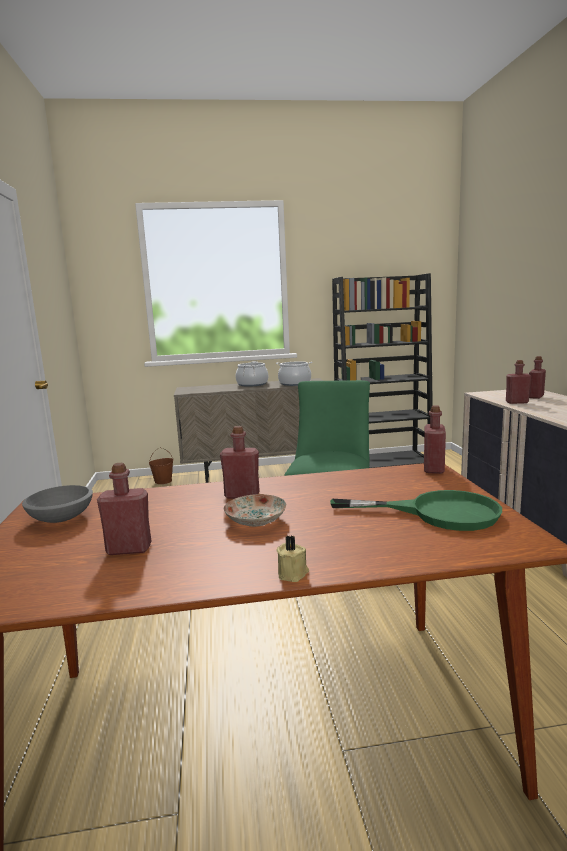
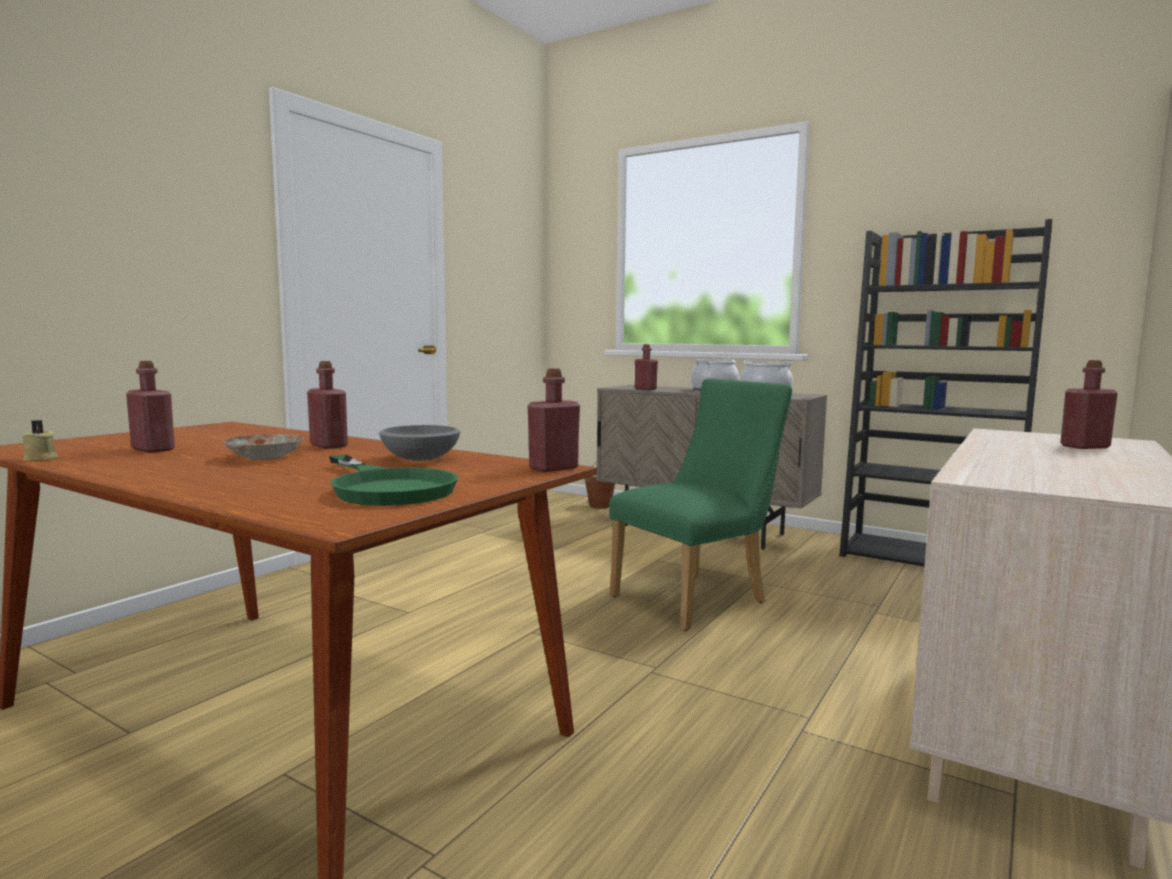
camera: 40 degrees right, 5 degrees down
grey bowl [22,485,93,523] -> grey bowl moved to [379,425,460,461]
beige candle [277,535,309,582] -> beige candle moved to [22,420,58,461]
red bottle [506,360,531,404] -> red bottle moved to [635,344,658,390]

